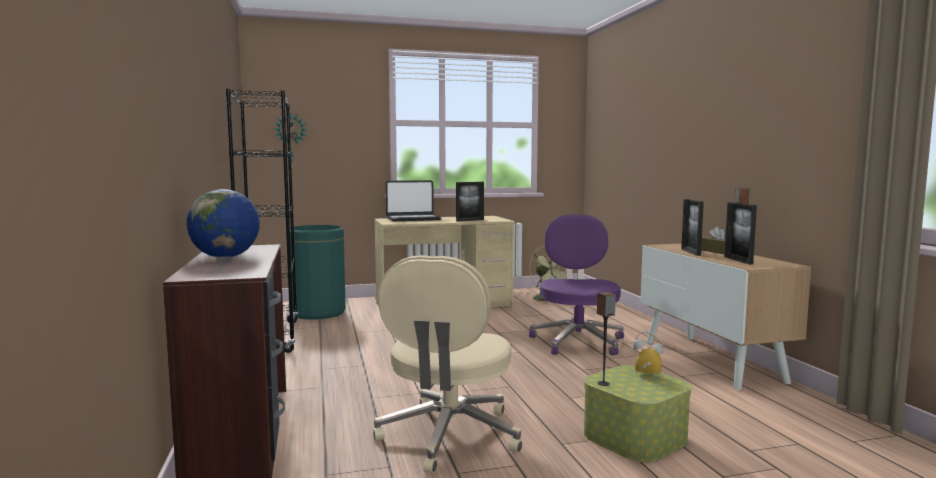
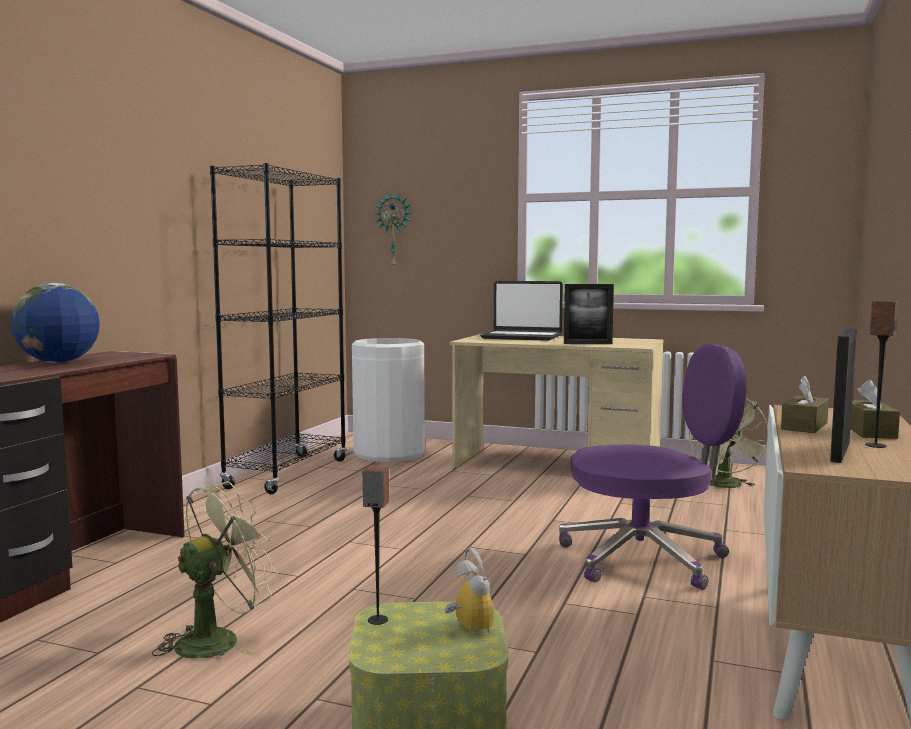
camera: 35 degrees right, 0 degrees up
green trash can [290,225,346,320] -> white trash can [352,338,425,462]
beige office chair [373,255,522,473] -> green fan [152,481,278,659]
purple office chair [529,214,624,355] -> purple office chair turned 45 degrees clockwise [559,344,746,590]
picture frame [681,199,704,256] -> brown tissue box [781,376,829,433]

